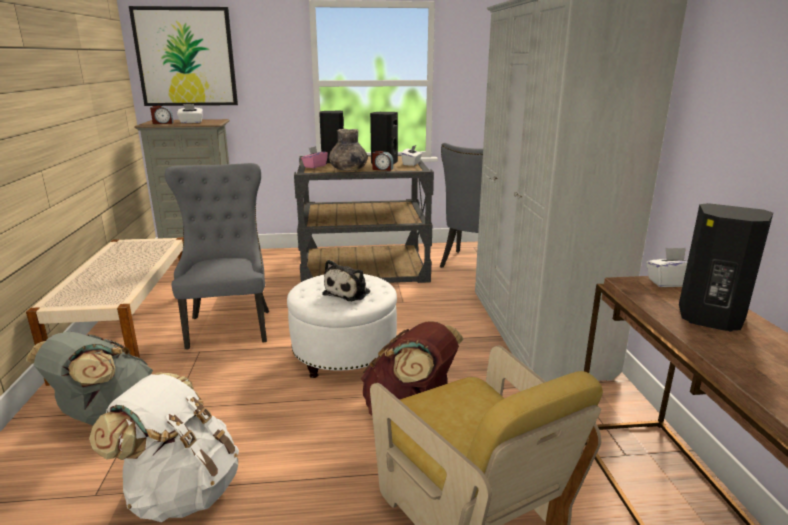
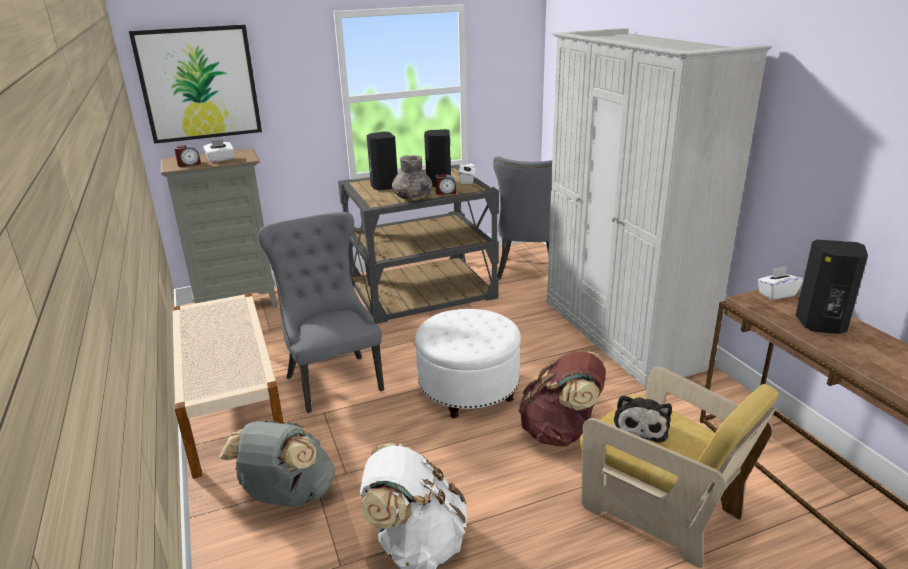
camera: 15 degrees left, 5 degrees up
pink tissue box [301,146,328,168] -> none
plush toy [322,260,370,301] -> plush toy moved to [613,395,672,443]

